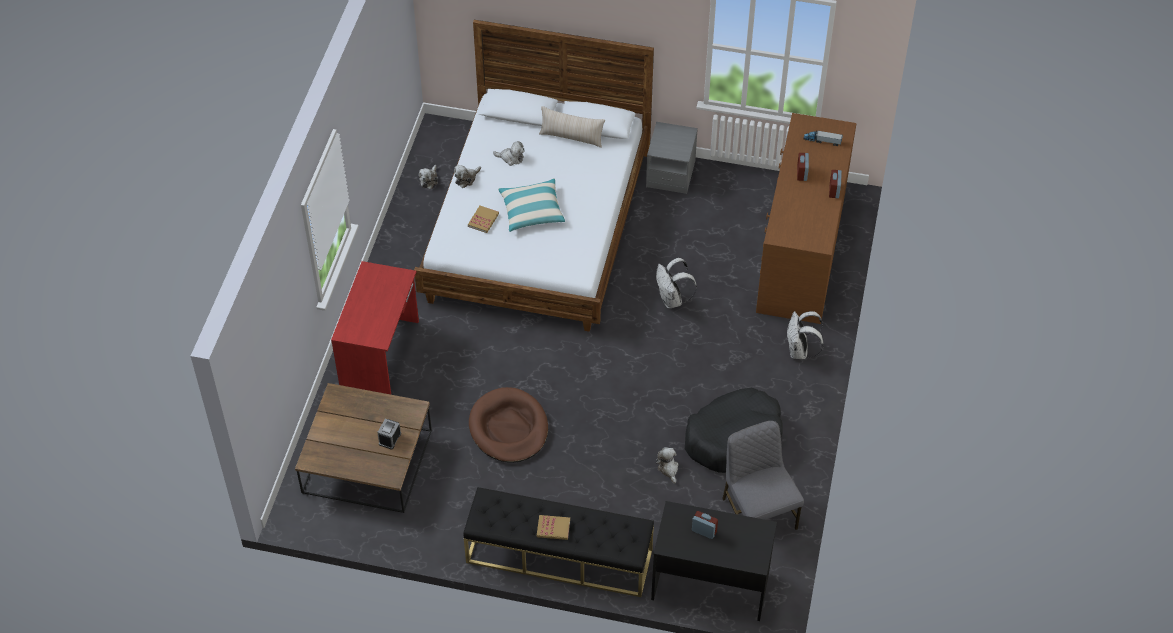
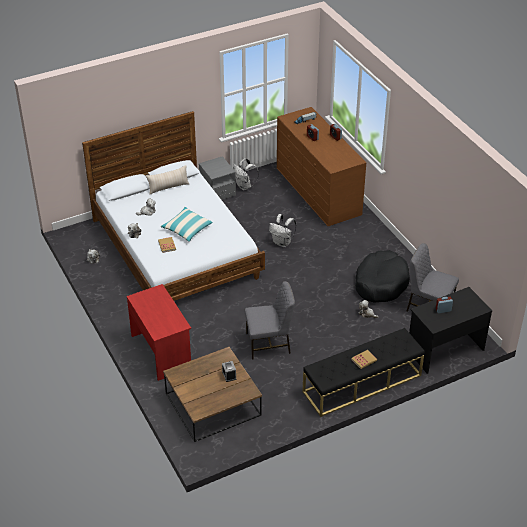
camera: 40 degrees left, 10 degrees down
brown dog bed [469,387,548,463] -> grey chair [245,281,295,359]
white backpack [787,311,824,359] -> white backpack moved to [233,158,259,190]

